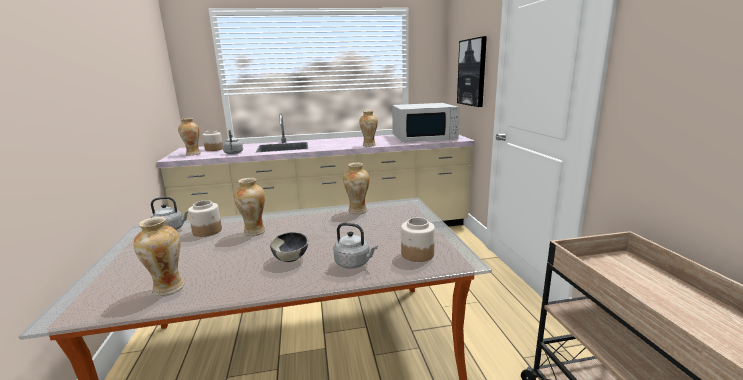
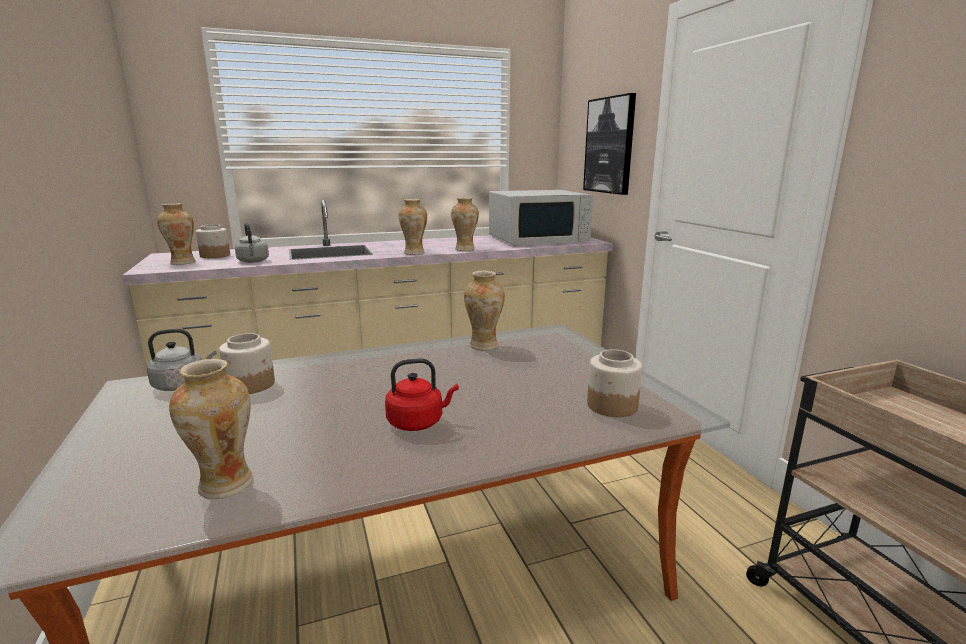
camera: 10 degrees left, 0 degrees up
vase [234,178,266,236] -> vase moved to [399,199,427,255]
bowl [270,232,308,262] -> red kettle [385,359,459,431]
grey kettle [333,223,378,269] -> none

